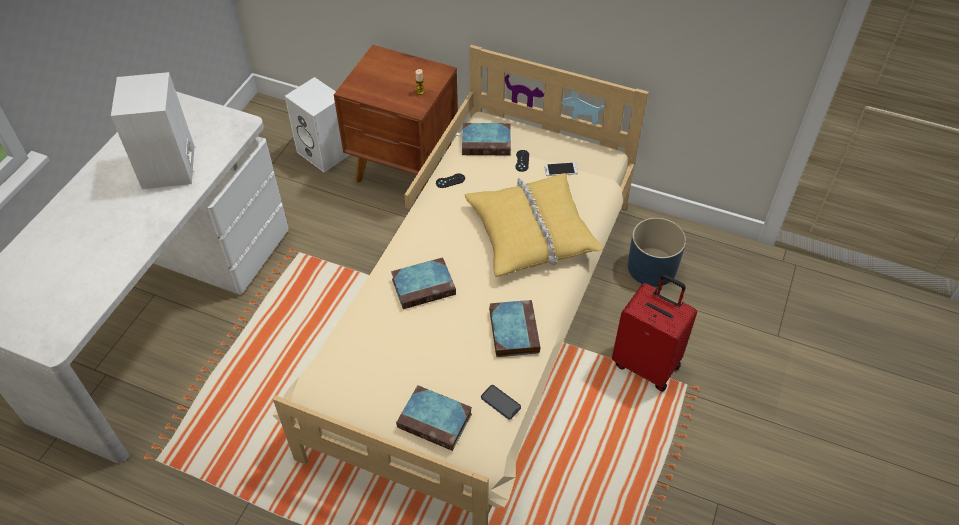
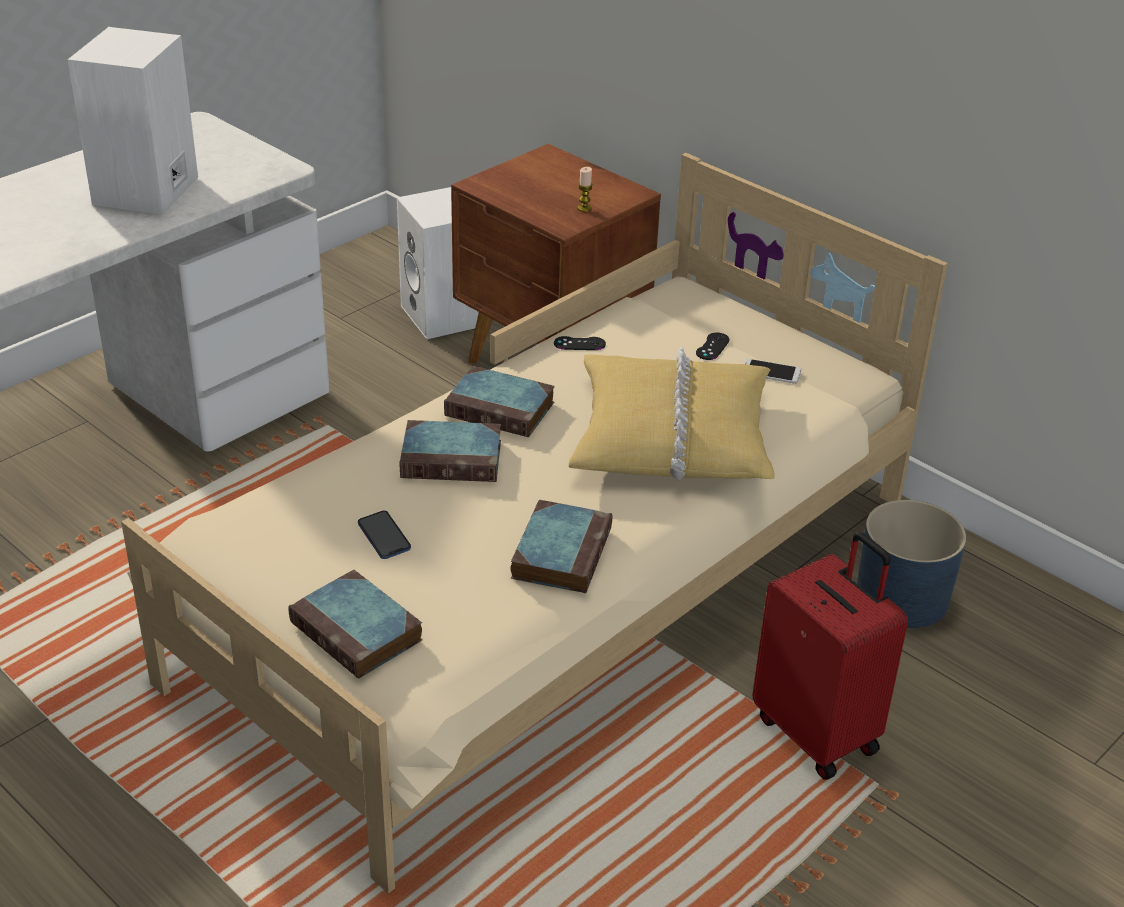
camera: 20 degrees right, 15 degrees down
book [462,123,511,155] -> book moved to [444,366,555,437]
phone [481,385,521,420] -> phone moved to [358,511,411,559]

